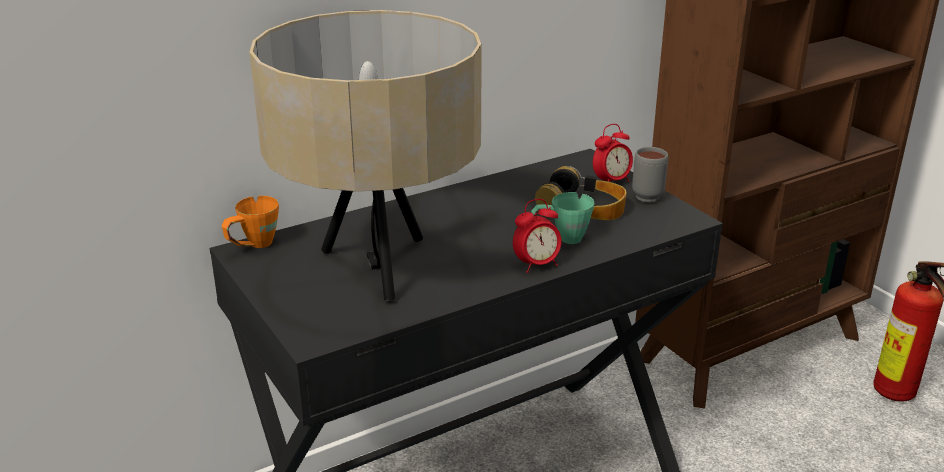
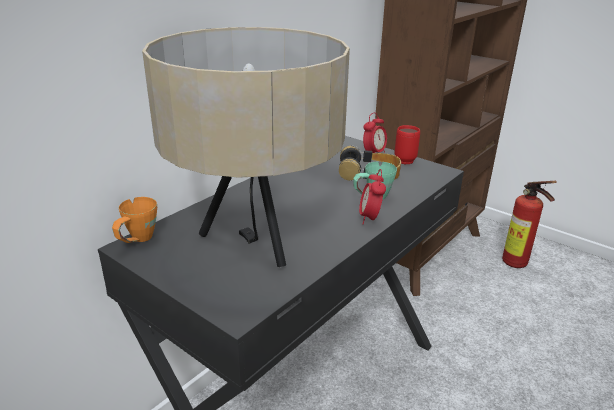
camera: 20 degrees left, 0 degrees up
alarm clock [513,199,562,273] -> alarm clock turned 135 degrees clockwise [359,169,386,225]
grey mug [632,147,668,203] -> red mug [395,125,420,164]

